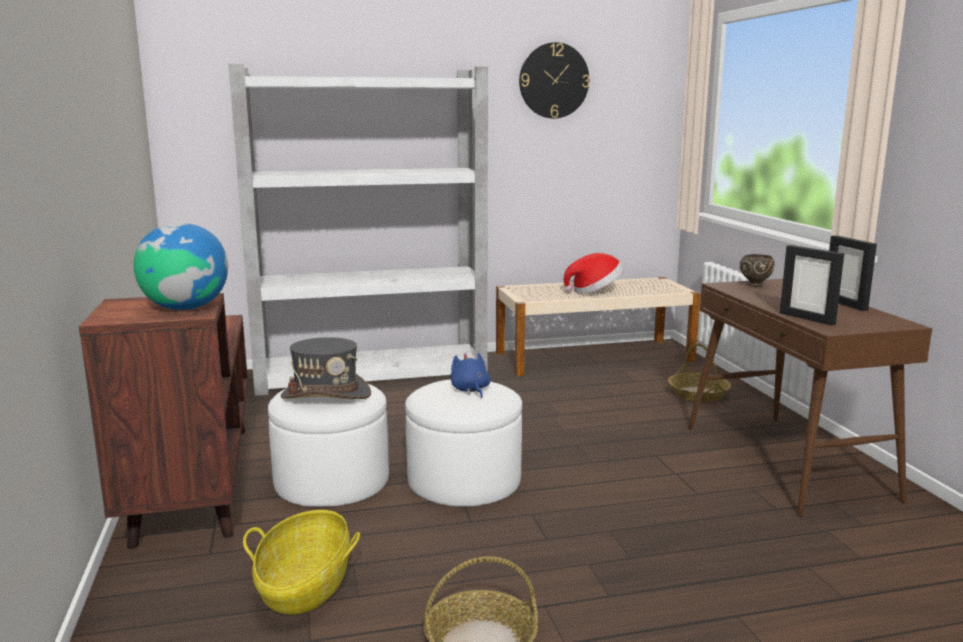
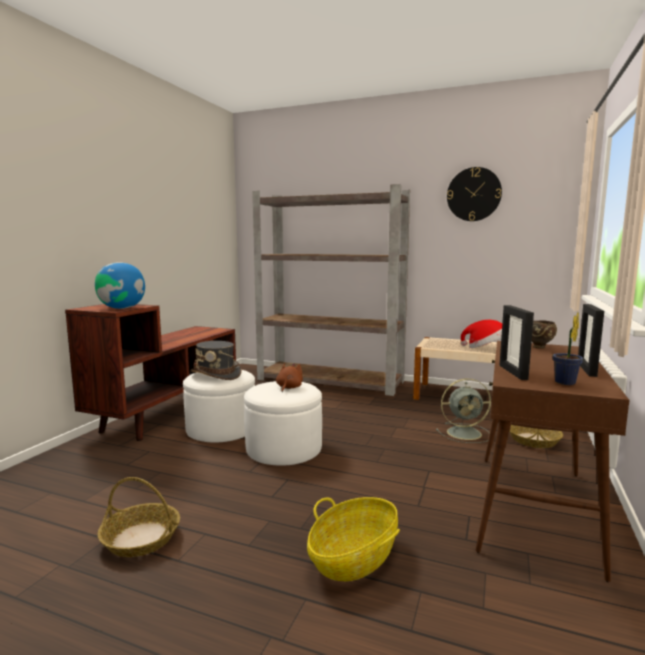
camera: 35 degrees right, 5 degrees down
white bookcase [228,64,488,396] -> brown bookcase [252,184,410,396]
basket [243,510,360,615] -> basket moved to [307,497,400,581]
blue plush toy [451,353,490,398] -> brown plush toy [276,363,303,392]
none -> grey fan [436,378,491,443]
none -> potted plant [553,312,583,385]

